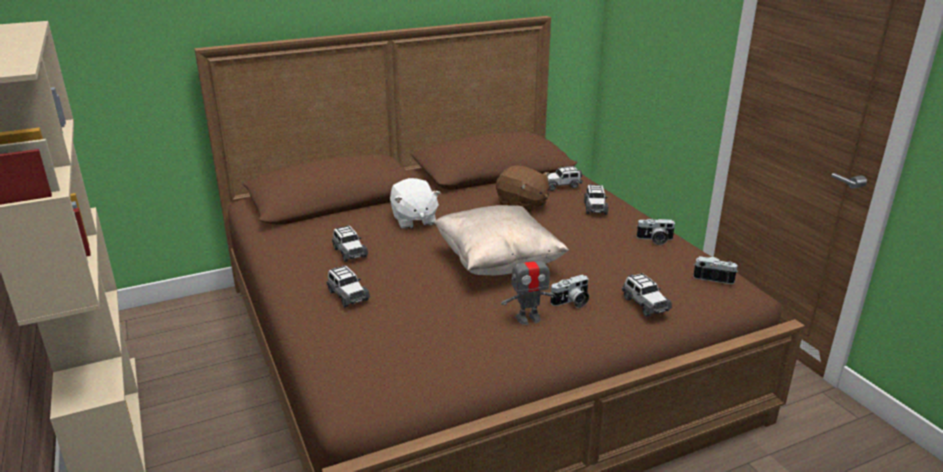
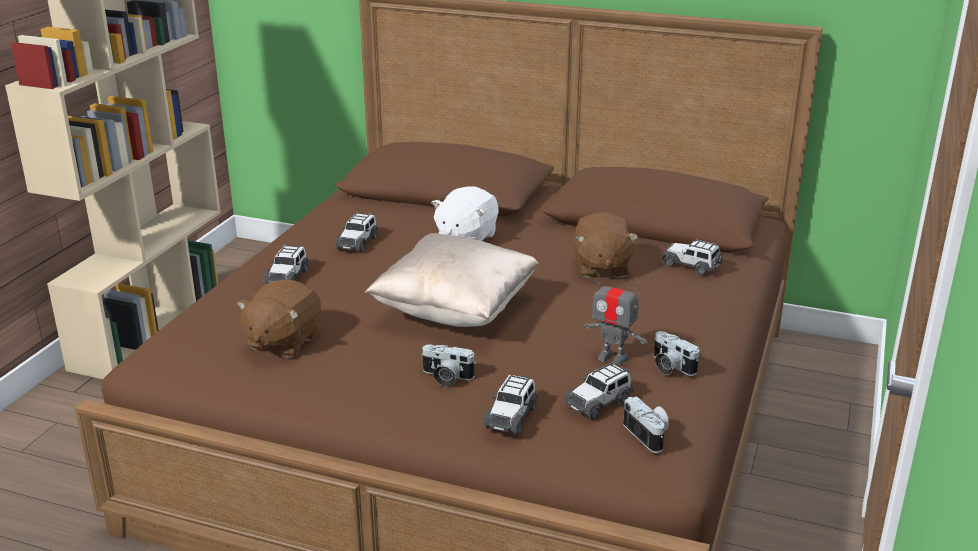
camera: 45 degrees right, 0 degrees up
toy robot [501,250,556,325] -> toy robot moved to [583,270,648,365]
toy car [584,184,608,215] -> toy car moved to [564,363,634,420]
none -> brown plush toy [236,280,321,358]

